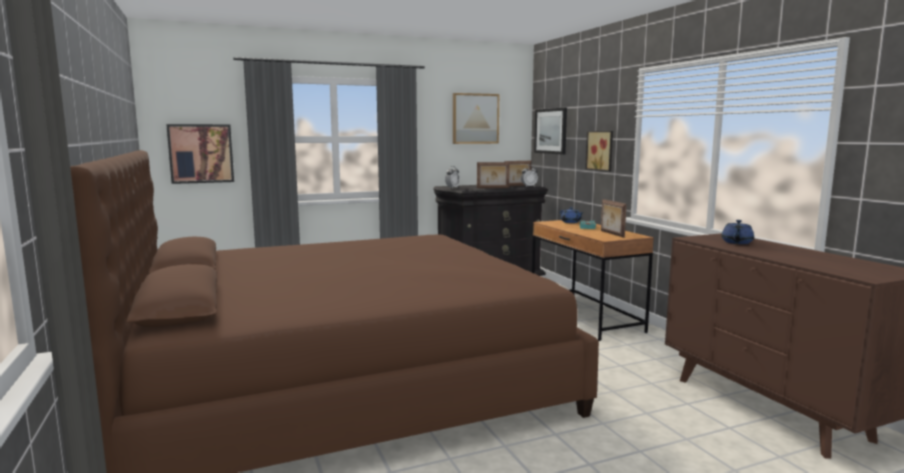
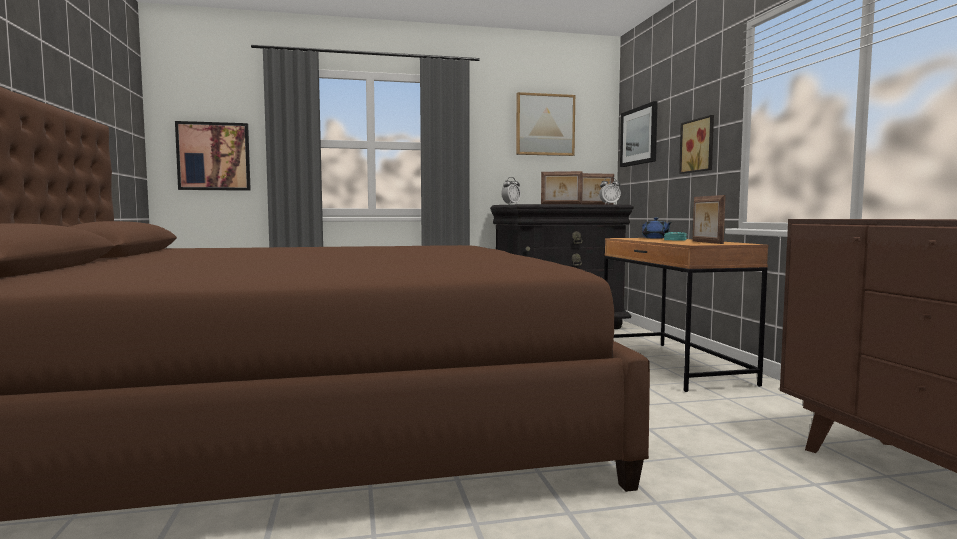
camera: 10 degrees right, 5 degrees down
blue teapot [721,220,754,244] -> none

